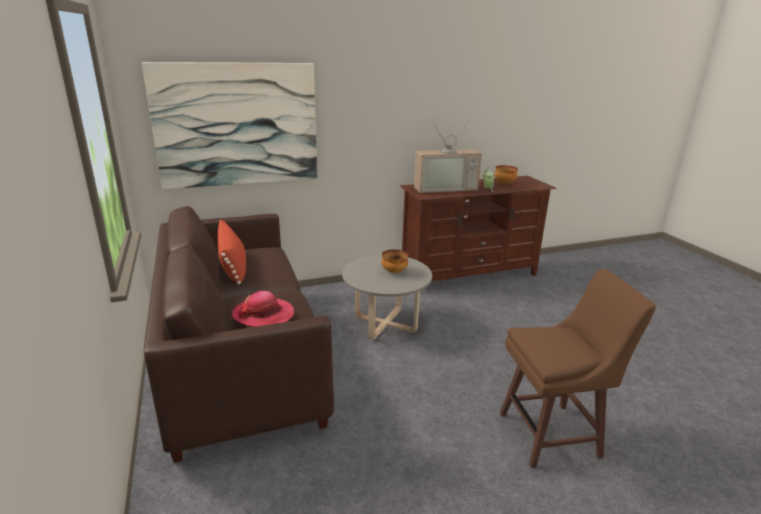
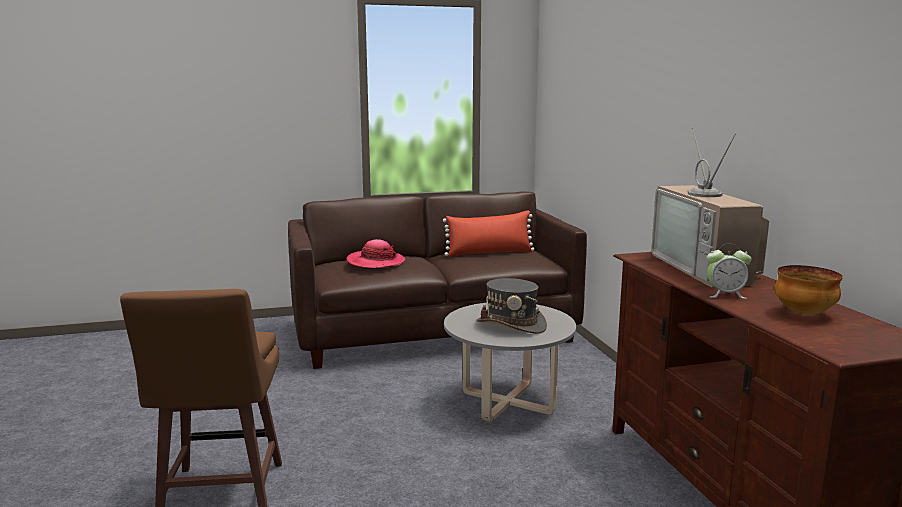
camera: 95 degrees right, 10 degrees down
picture [142,62,317,189] -> none
bowl [381,249,408,273] -> grey hat [477,278,547,334]

